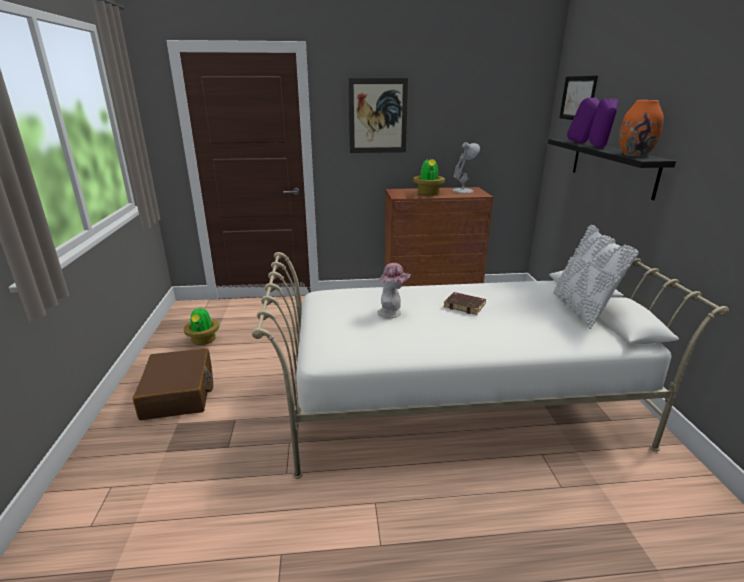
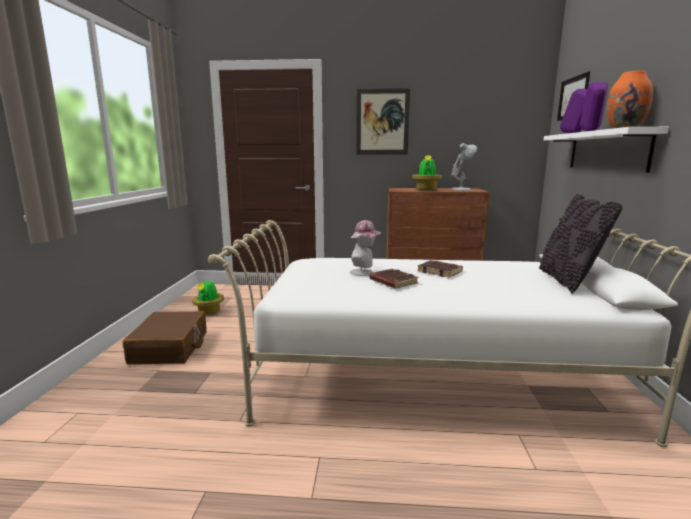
camera: 10 degrees right, 10 degrees down
black shelf [548,139,676,200] -> white shelf [544,127,669,173]
white pillow [553,225,639,329] -> black pillow [539,194,623,294]
none -> brown book [369,268,418,289]

